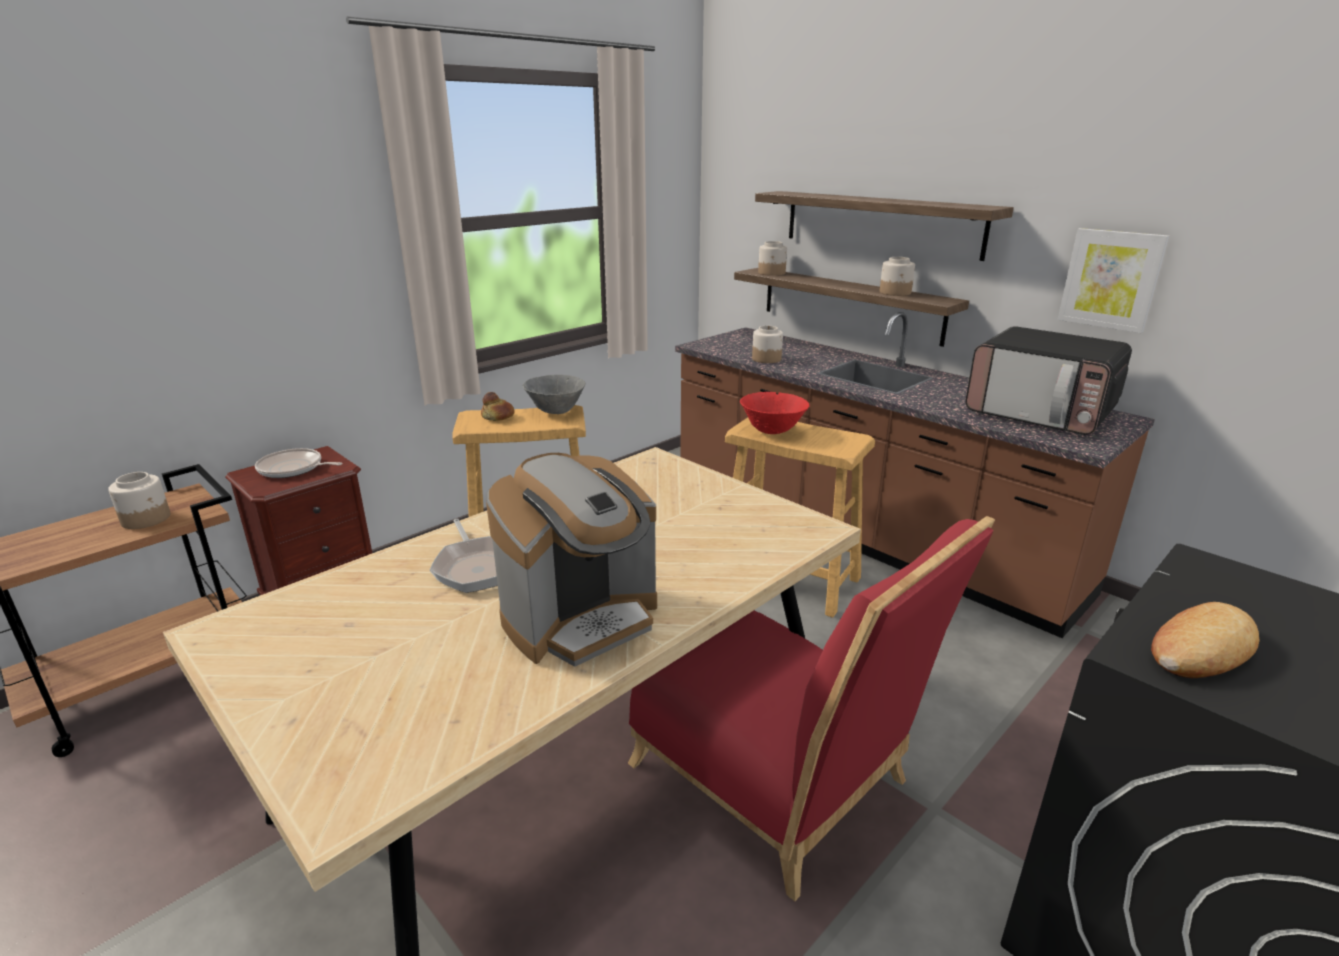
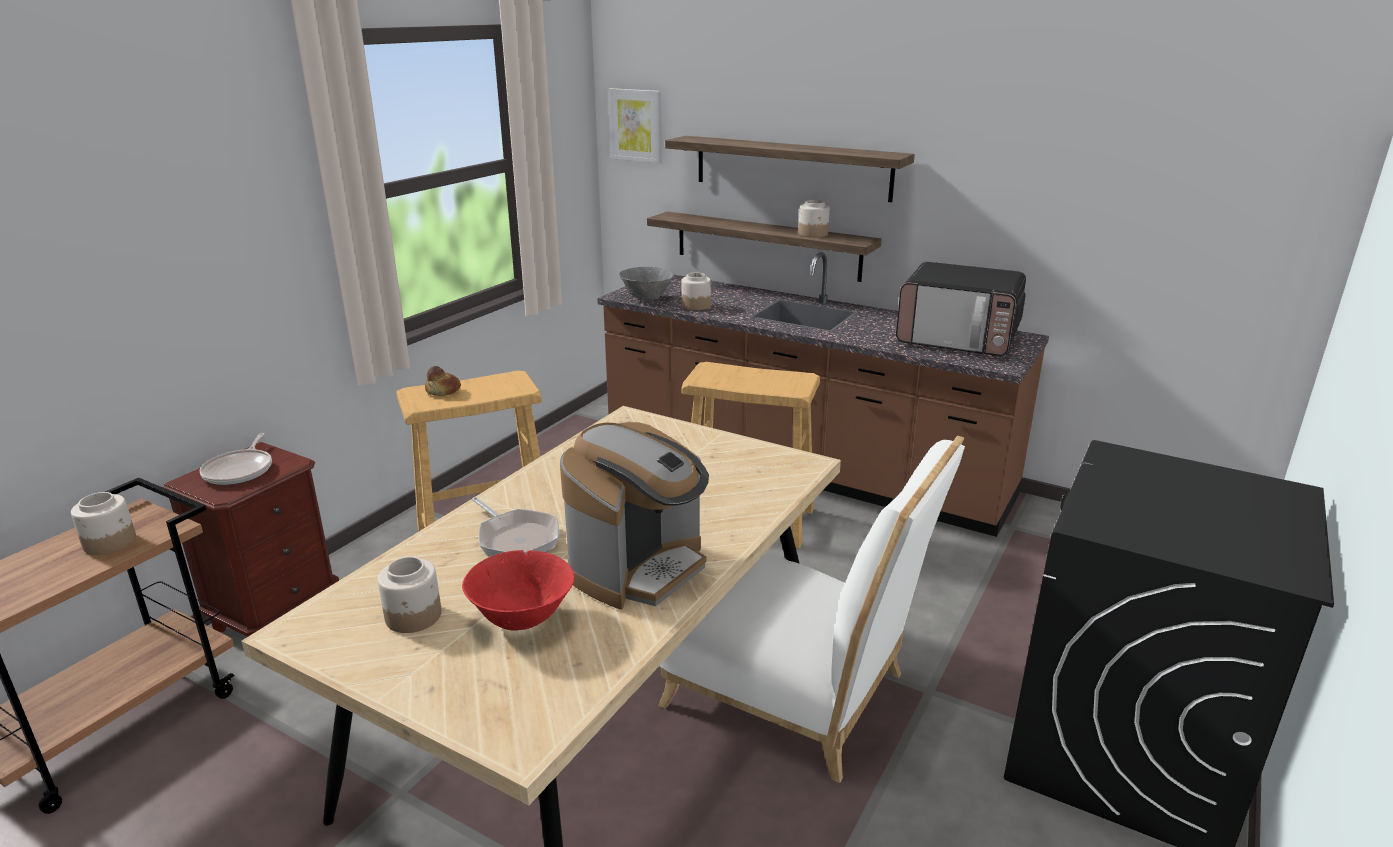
camera: 15 degrees left, 0 degrees up
frying pan [255,448,343,478] -> frying pan turned 90 degrees counterclockwise [199,433,272,485]
grey bowl [523,375,586,414] -> grey bowl moved to [619,267,674,300]
red chair [628,516,995,901] -> white chair [658,436,965,783]
red bowl [740,392,810,434] -> red bowl moved to [462,550,575,630]
jar [758,241,787,276] -> jar moved to [378,557,442,633]
picture [1057,228,1169,333] -> picture moved to [608,88,662,163]
bread [1151,602,1260,678] -> none

